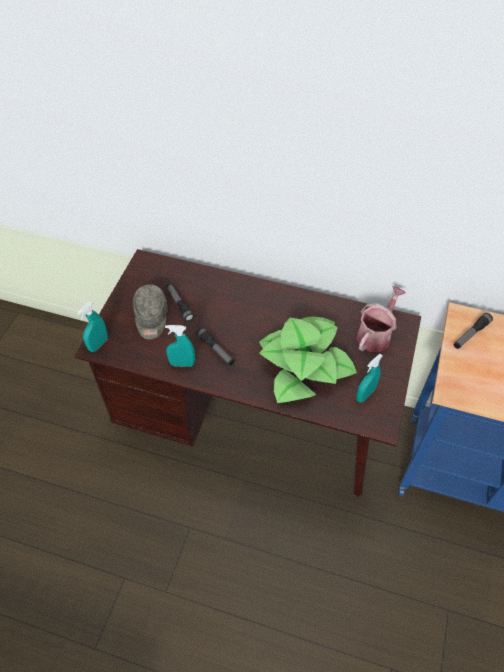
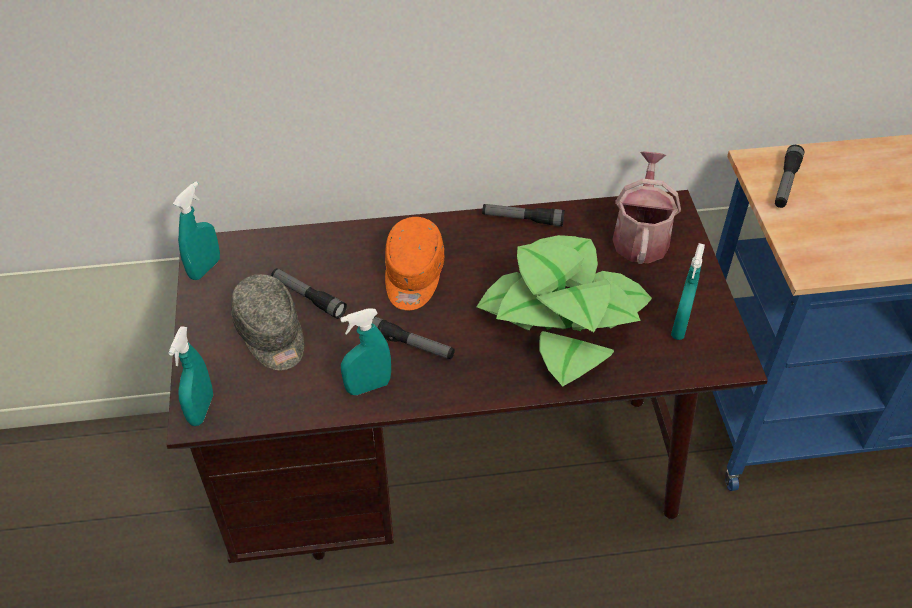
camera: 25 degrees left, 5 degrees down
none -> turquoise spray bottle [173,181,220,280]
none -> orange cap [385,217,444,311]
none -> flashlight [482,204,565,227]

